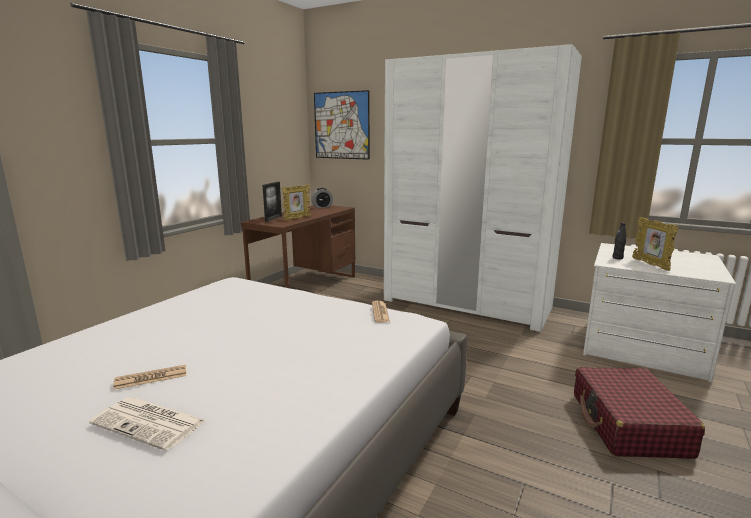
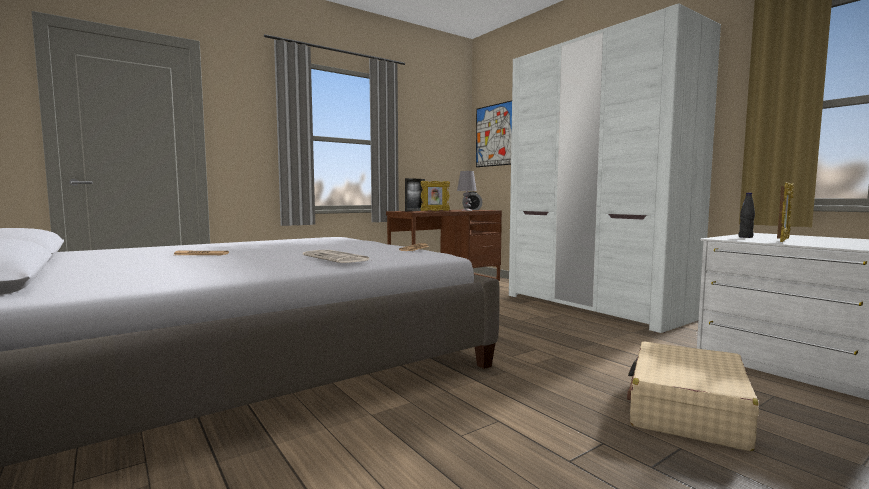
camera: 25 degrees right, 10 degrees down
newspaper [89,397,207,451] -> newspaper moved to [303,250,369,263]
red suitcase [574,367,705,459] -> beige suitcase [627,341,759,451]
picture frame [632,217,678,271] -> picture frame turned 150 degrees counterclockwise [777,183,794,242]
none -> grey table lamp [457,171,477,211]

